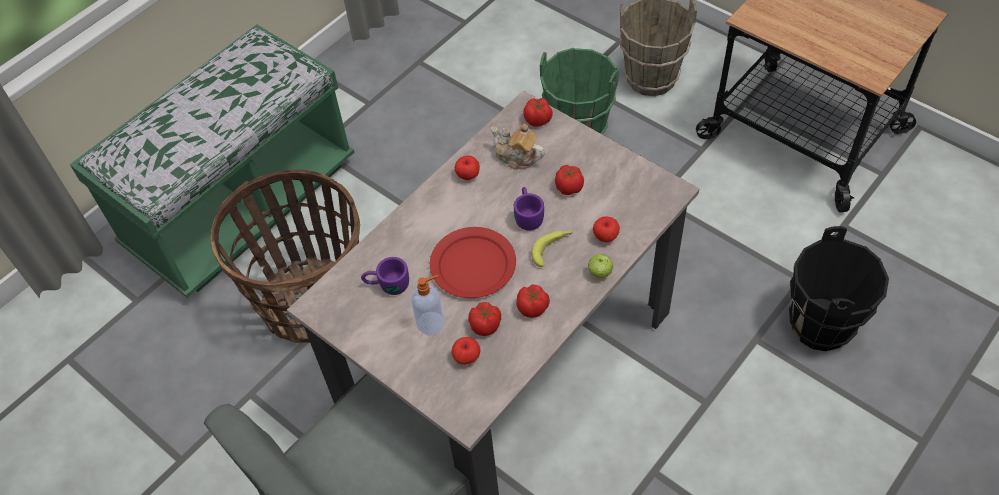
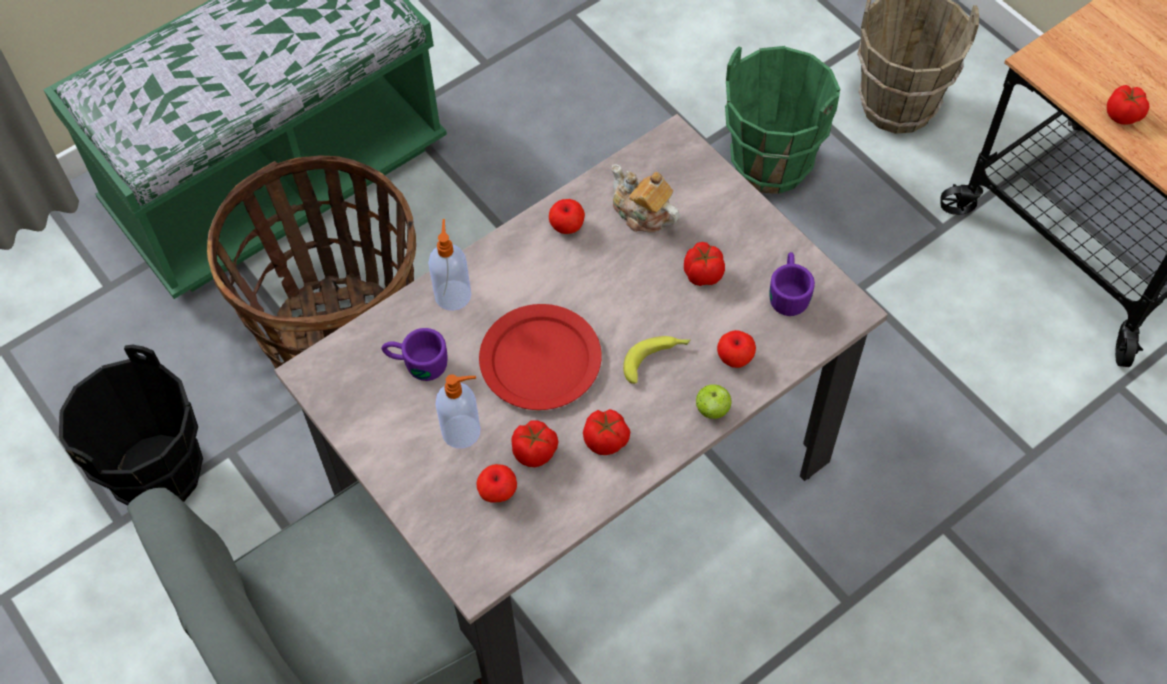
camera: 10 degrees right, 5 degrees up
purple mug [514,187,544,231] -> purple mug moved to [769,252,815,316]
tomato [523,98,553,127] -> tomato moved to [1107,85,1150,124]
black bucket [789,226,889,351] -> black bucket moved to [59,345,203,505]
none -> soap dispenser [428,219,471,311]

